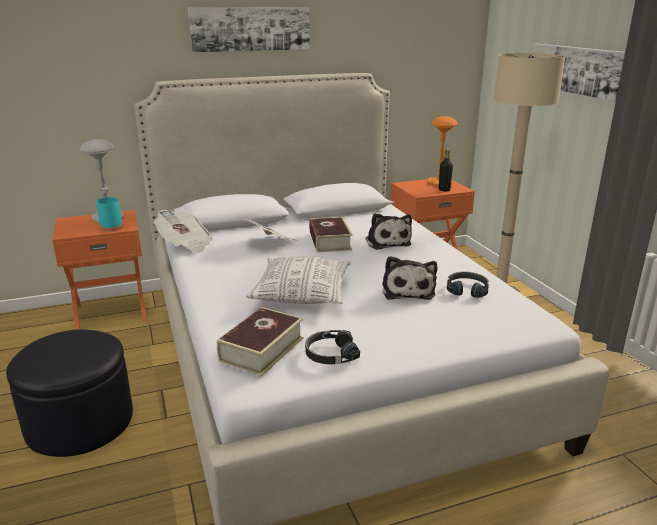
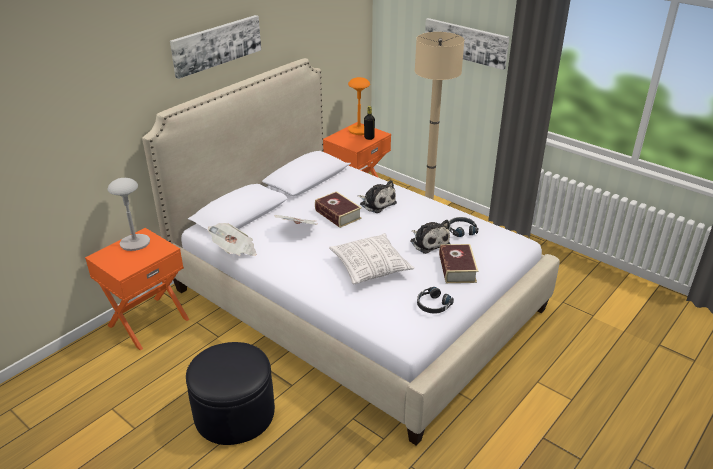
camera: 30 degrees left, 10 degrees up
turquoise bottle [96,187,123,232] -> none
book [217,307,303,376] -> book moved to [439,244,478,283]

